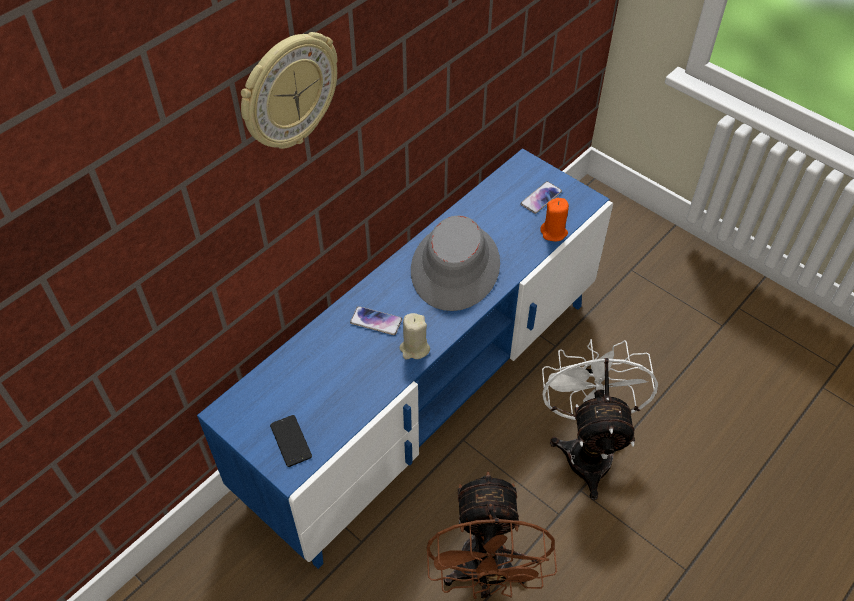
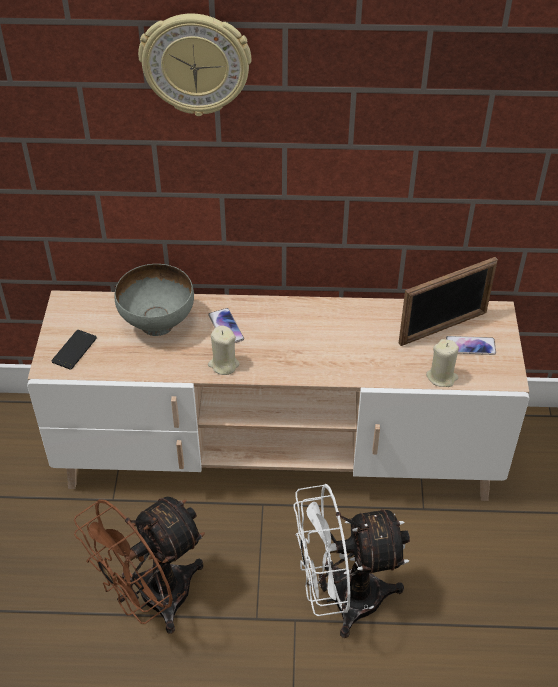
camera: 50 degrees right, 5 degrees down
blue tv stand [197,148,613,569] -> beige tv stand [27,290,529,501]
grey hat [411,215,500,311] -> none
orange candle [540,198,569,241] -> beige candle [426,339,459,387]
white fan [542,339,658,500] -> white fan turned 150 degrees counterclockwise [294,484,410,638]
none -> grey bowl [114,264,194,336]
none -> picture frame [399,257,498,346]

